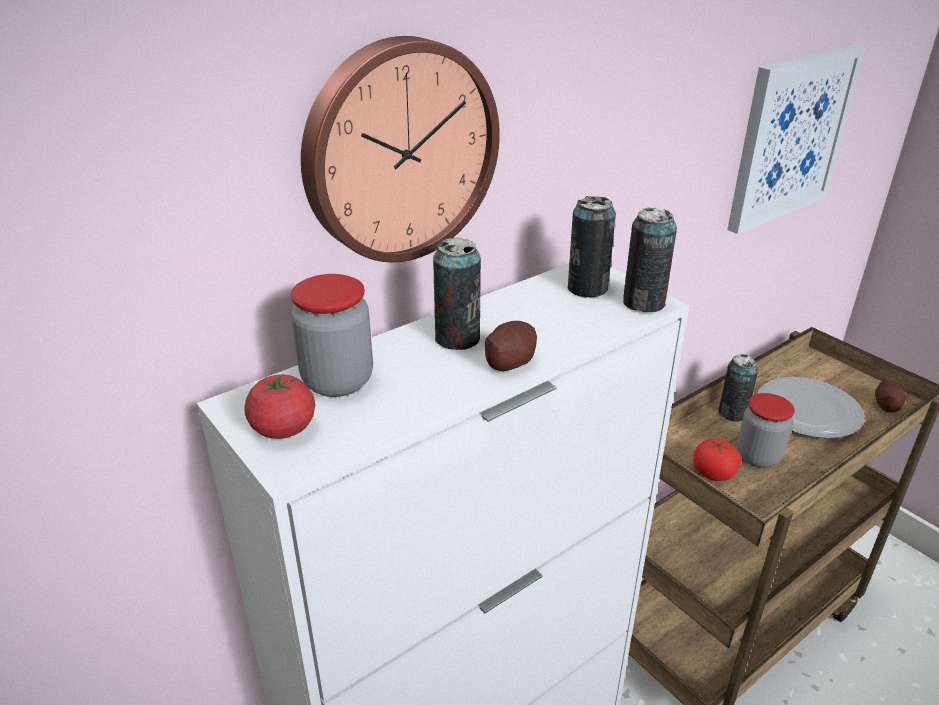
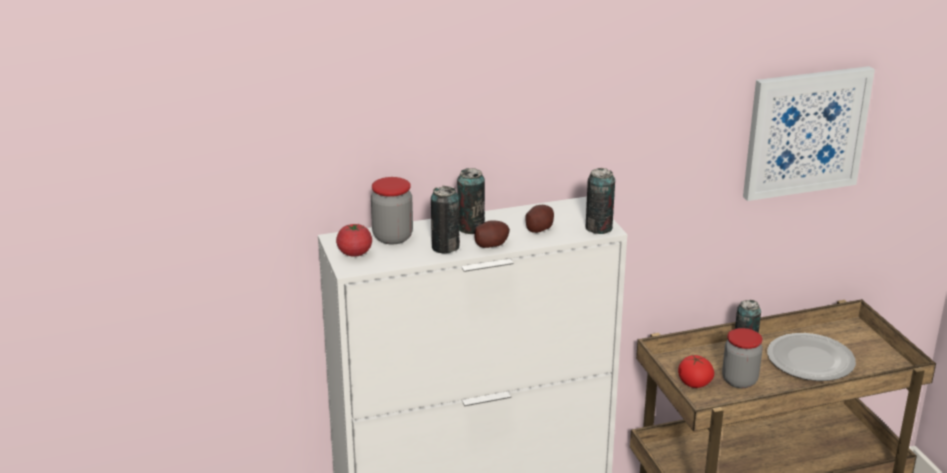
camera: 20 degrees right, 5 degrees down
wall clock [301,36,500,262] -> none
can [568,196,616,298] -> can moved to [431,186,460,254]
potato [875,381,906,413] -> potato moved to [525,205,554,233]

